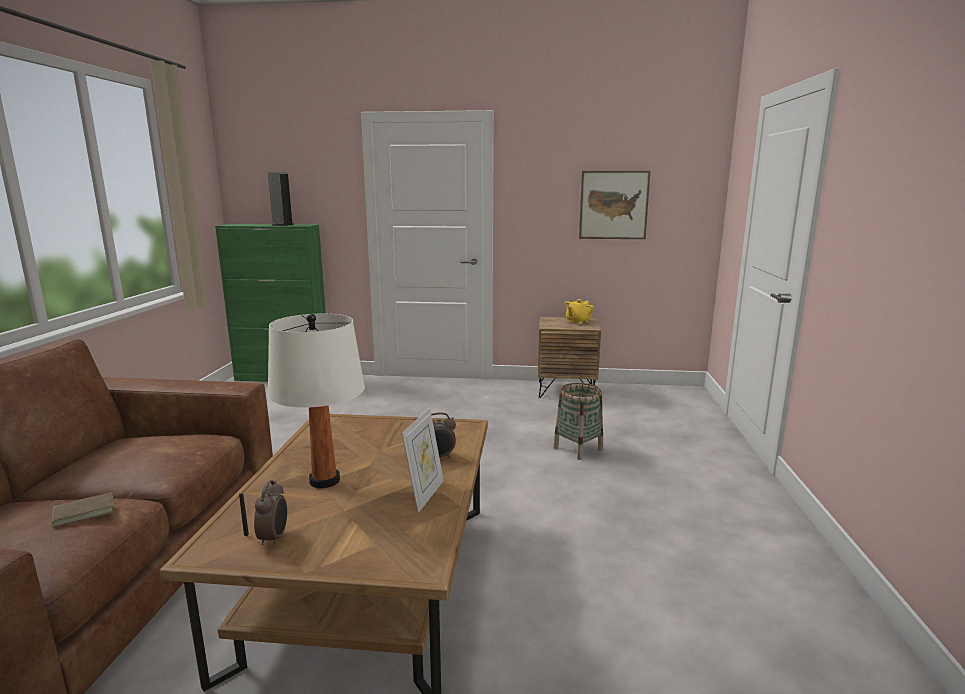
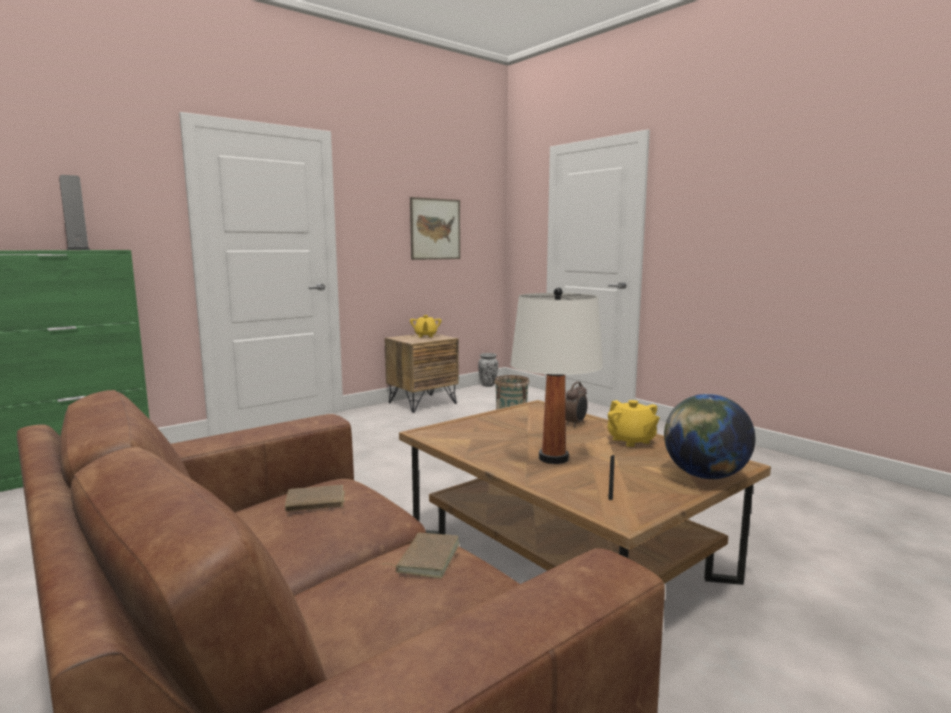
camera: 45 degrees left, 5 degrees down
alarm clock [254,480,287,547] -> none
picture frame [402,408,444,513] -> yellow teapot [607,400,660,447]
none -> brown book [285,485,345,511]
none -> vase [478,353,498,387]
none -> globe [664,394,756,479]

